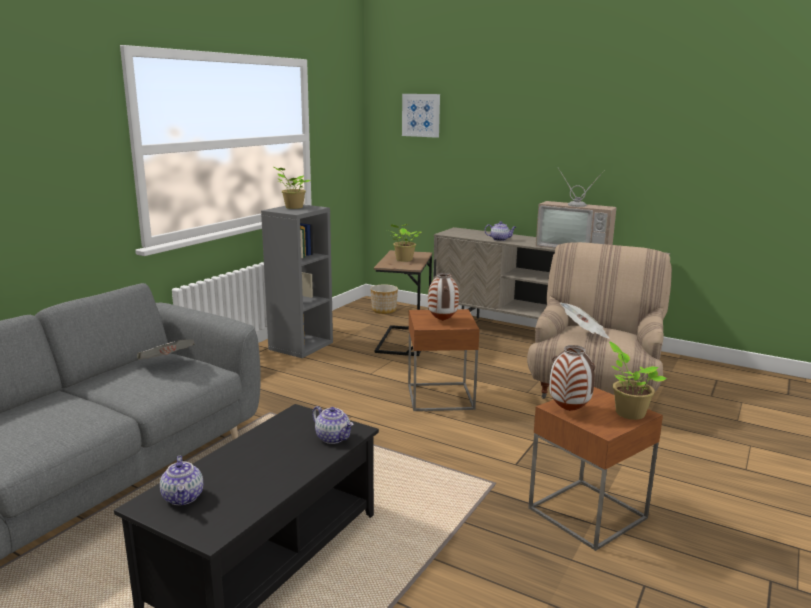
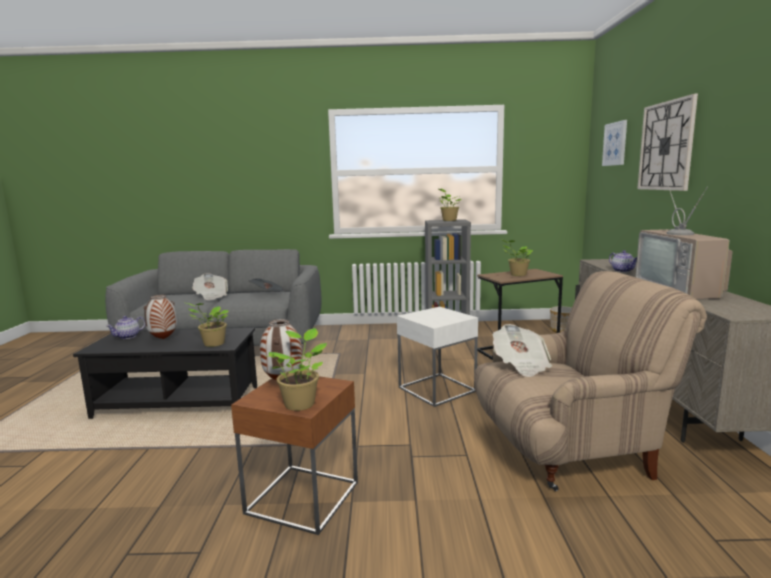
camera: 60 degrees right, 5 degrees down
teapot [312,406,354,444] -> potted plant [187,303,229,347]
brown side table [408,309,479,411] -> white side table [397,307,478,407]
vase [428,273,459,321] -> vase moved to [144,295,177,339]
none -> newspaper [192,273,228,301]
none -> wall clock [637,94,698,191]

